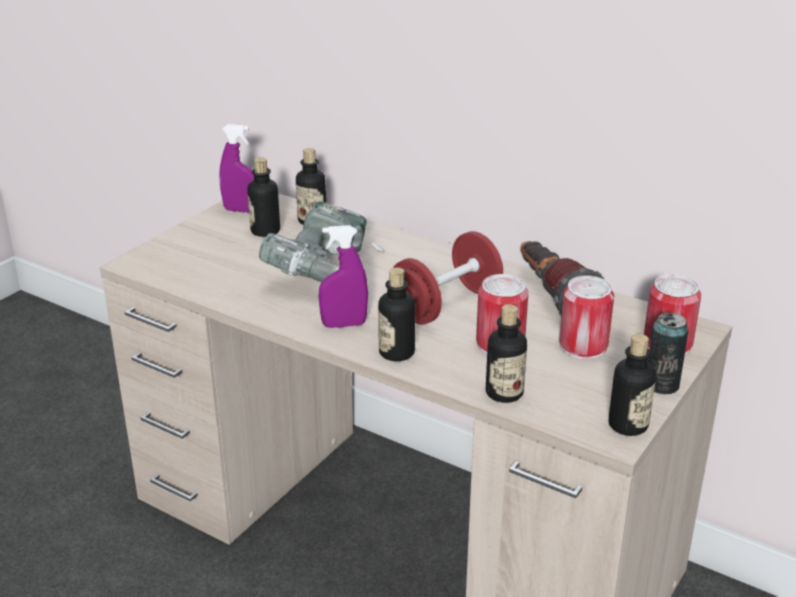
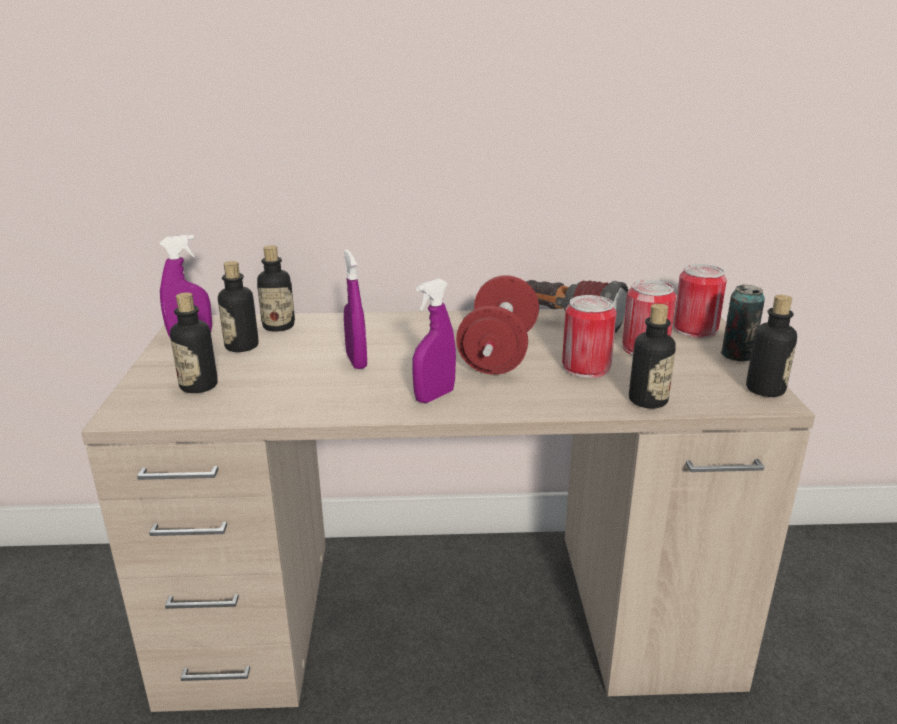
camera: 35 degrees left, 5 degrees down
power drill [259,201,383,282] -> purple spray bottle [344,249,367,369]
bottle [378,267,415,361] -> bottle moved to [170,292,218,393]

